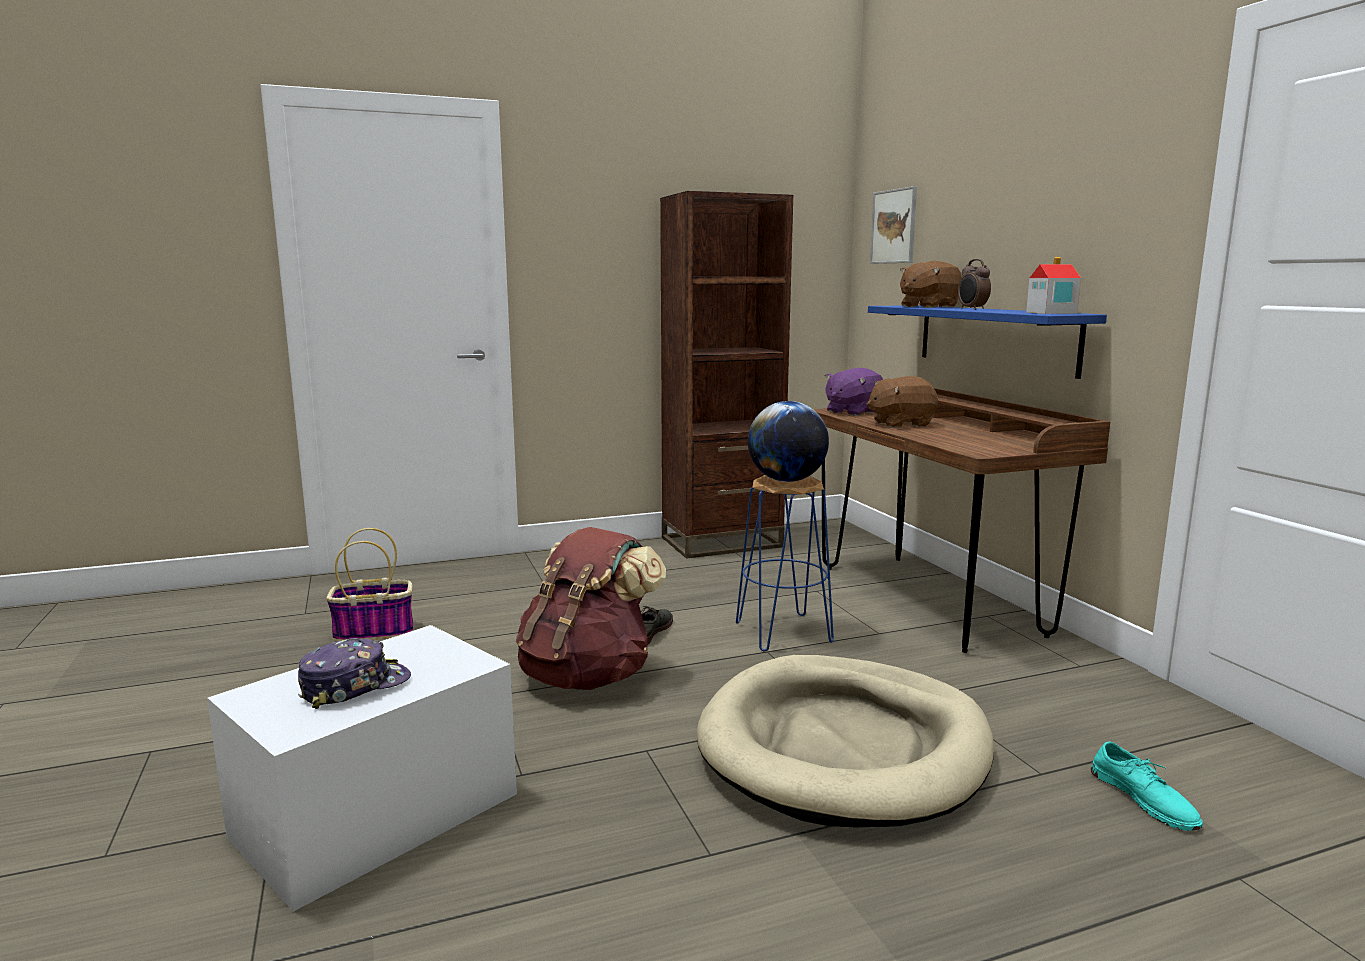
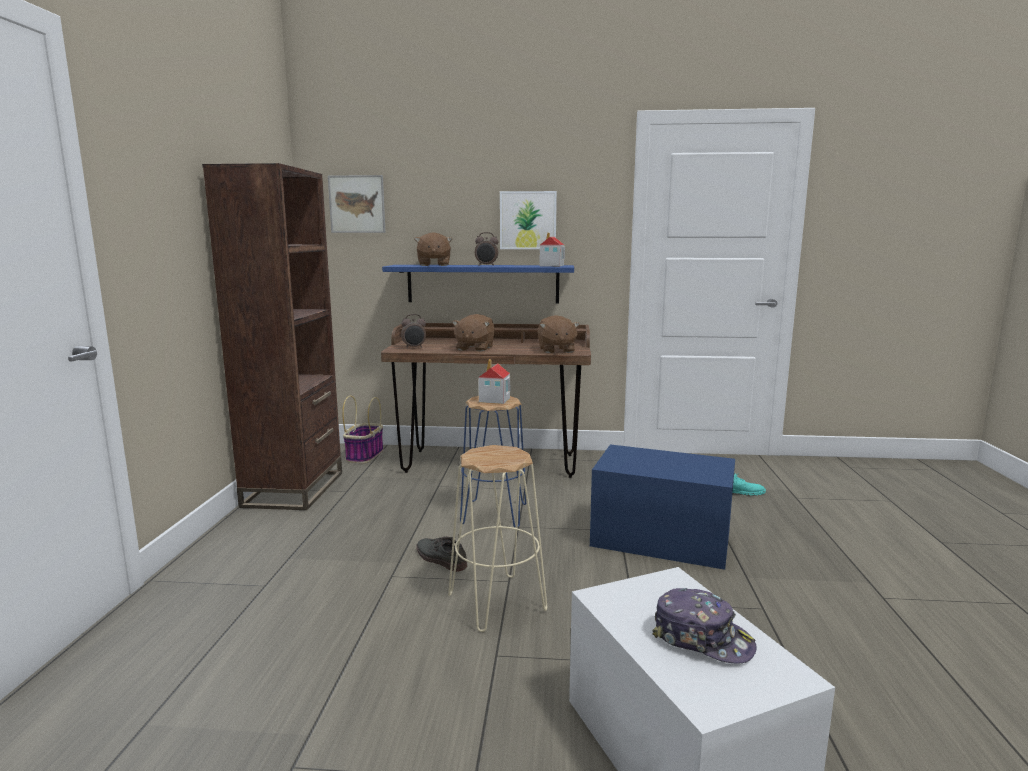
camera: 65 degrees left, 0 degrees up
cap [298,638,411,709] -> cap turned 135 degrees clockwise [652,588,757,664]
basket [327,528,414,642] -> basket moved to [342,396,383,463]
brown backpack [516,527,666,690] -> beige stool [448,445,547,632]
beige dog bed [697,655,994,827] -> blue storage box [590,444,735,570]
globe [748,401,829,482] -> toy house [478,359,511,404]
purple plush toy [825,368,883,416] -> alarm clock [401,314,426,349]
none -> picture [500,191,557,249]
none -> brown plush toy [538,315,580,353]

